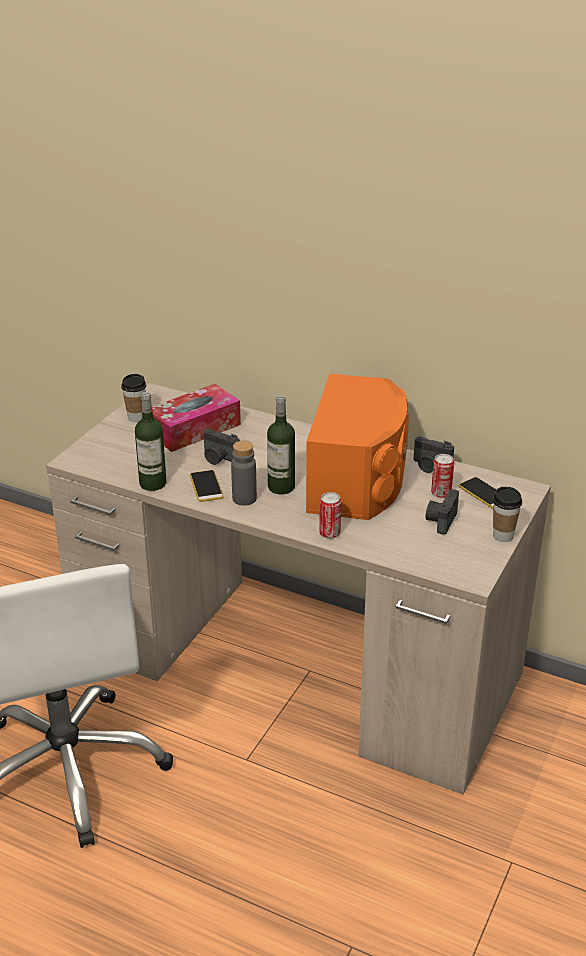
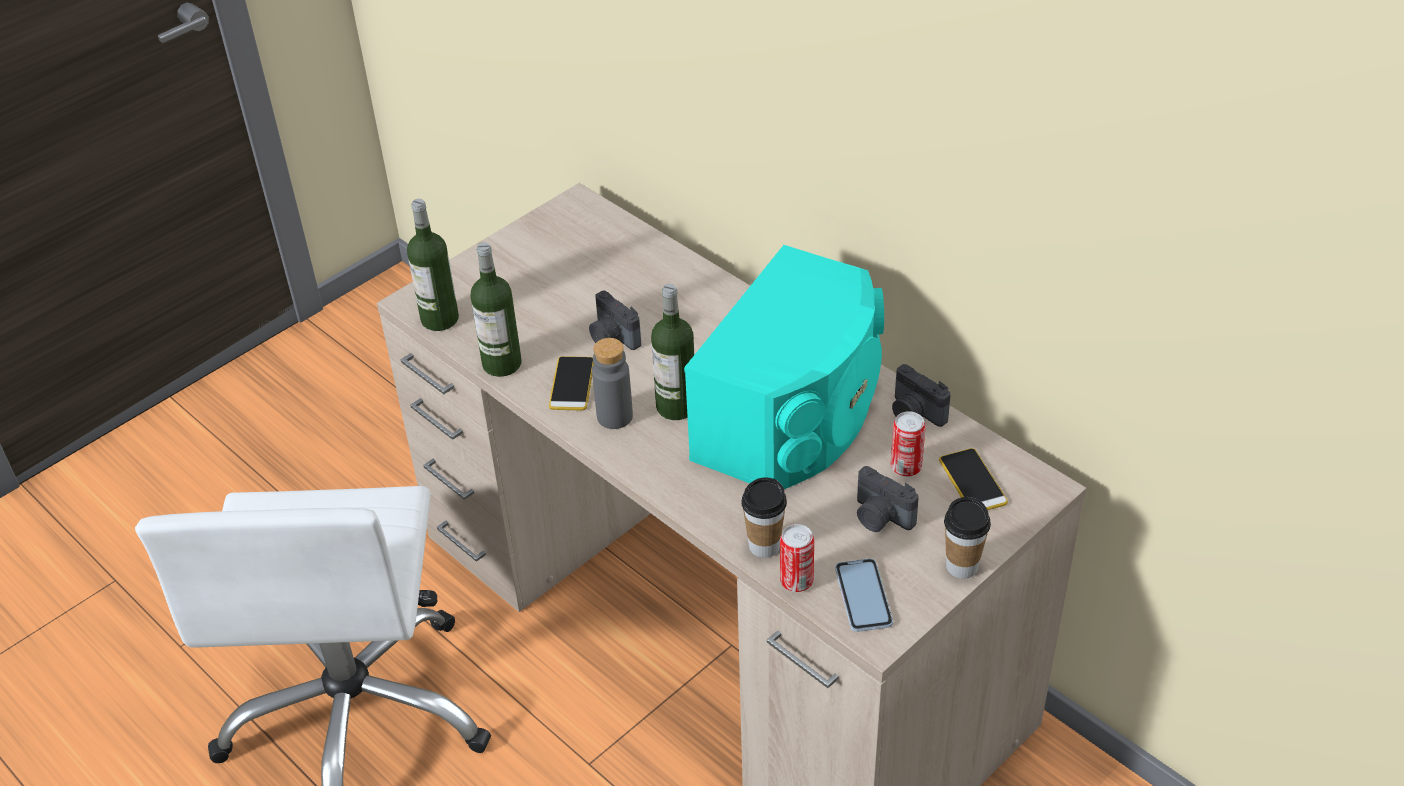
camera: 20 degrees right, 10 degrees up
cup [121,374,146,422] -> cup moved to [741,478,787,558]
tissue box [152,384,241,452] -> none
orange speaker [306,374,409,520] -> turquoise speaker [684,245,884,489]
can [319,492,341,539] -> can moved to [780,524,814,592]
camera [425,489,459,535] -> camera turned 90 degrees counterclockwise [857,466,919,532]
none -> bottle [407,199,459,331]
none -> phone [835,558,893,632]

